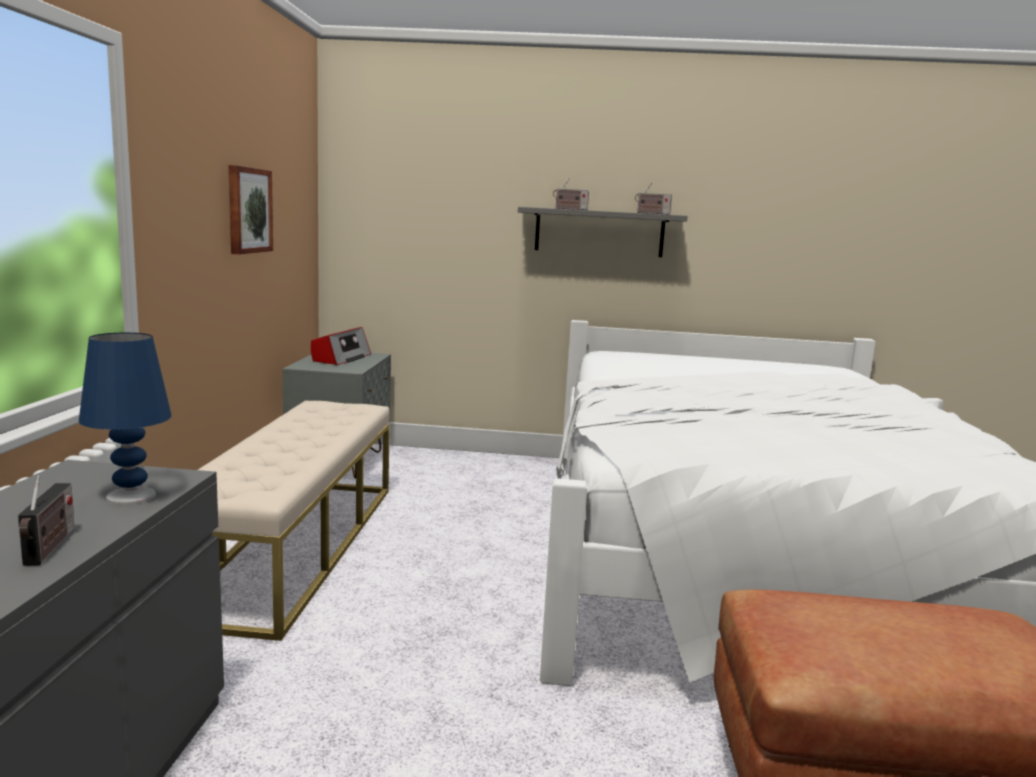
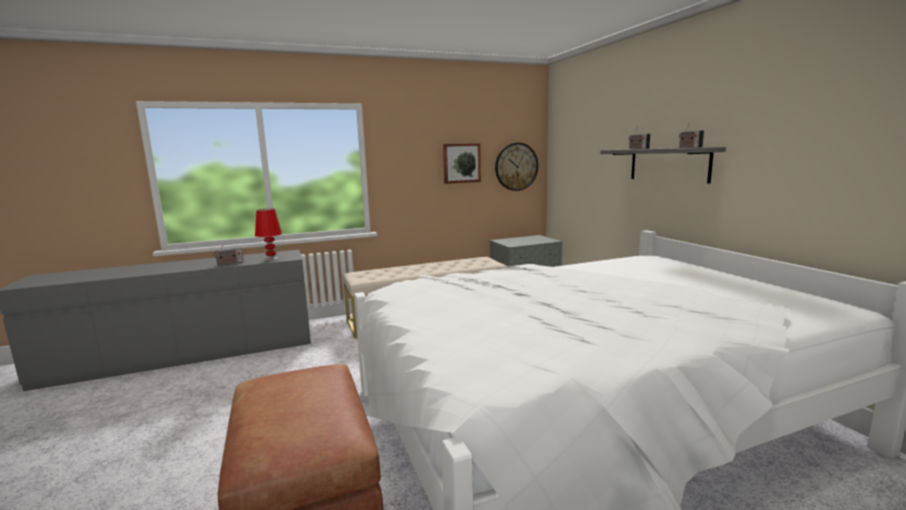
camera: 65 degrees right, 0 degrees up
blue table lamp [79,333,171,505] -> red table lamp [255,209,282,261]
radio [311,327,371,365] -> none
none -> wall clock [495,143,538,191]

